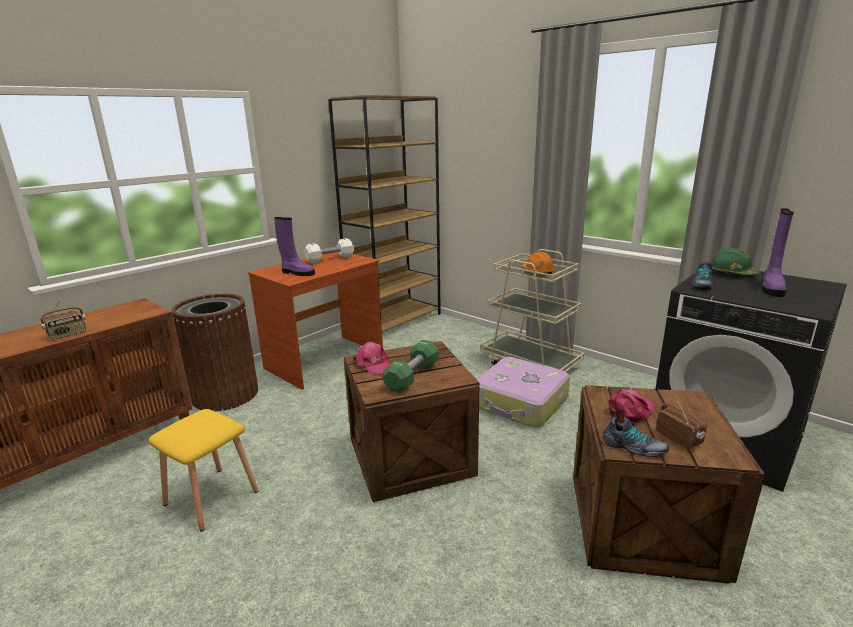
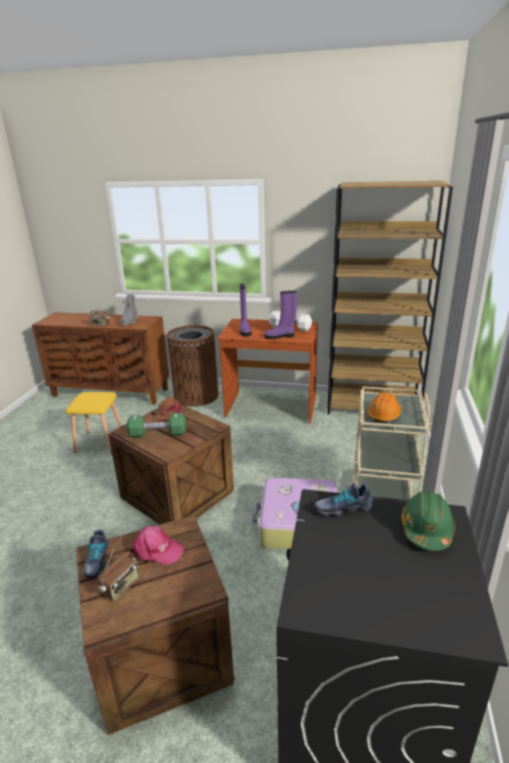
camera: 60 degrees right, 5 degrees up
pink cap [353,342,391,375] -> brown cap [153,397,181,422]
purple boot [761,208,794,297] -> purple boot moved to [264,291,297,339]
none -> grey boot [120,294,138,325]

